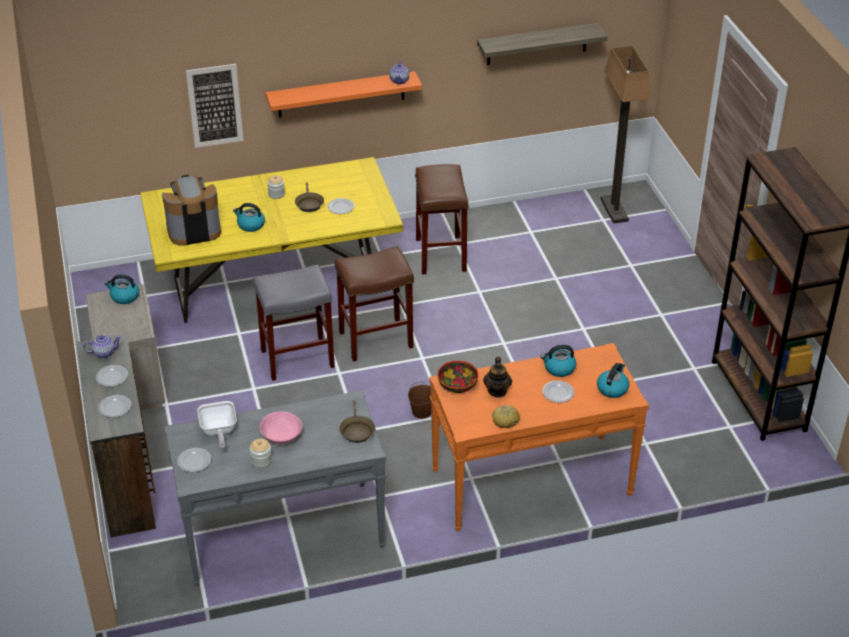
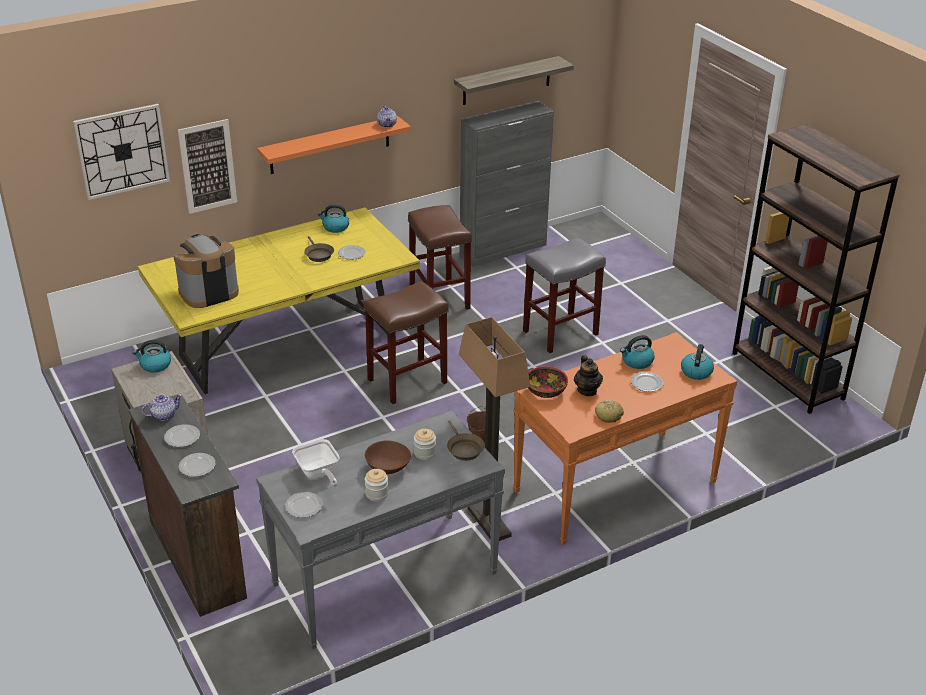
camera: 15 degrees left, 5 degrees down
kettle [233,203,265,232] -> kettle moved to [318,204,349,233]
grey stool [253,264,335,381] -> grey stool moved to [523,237,606,353]
pink bowl [260,411,303,444] -> brown bowl [365,440,411,474]
jar [267,175,285,199] -> jar moved to [414,429,436,460]
floor lamp [601,46,651,224] -> floor lamp moved to [459,317,531,541]
none -> wall clock [73,104,170,200]
none -> grey cabinet [460,101,554,267]

